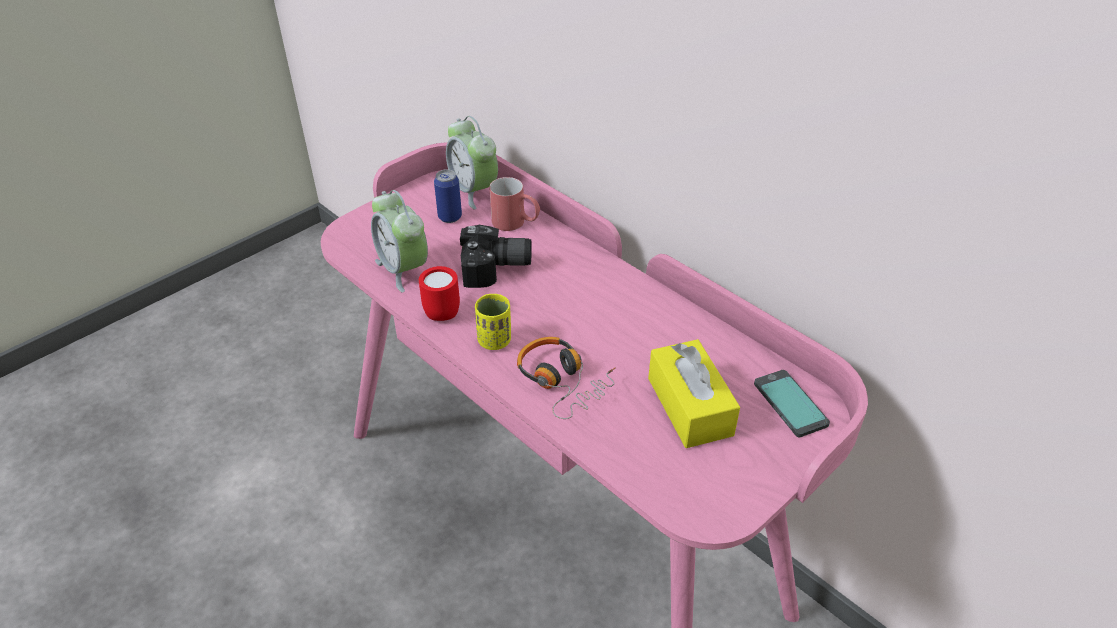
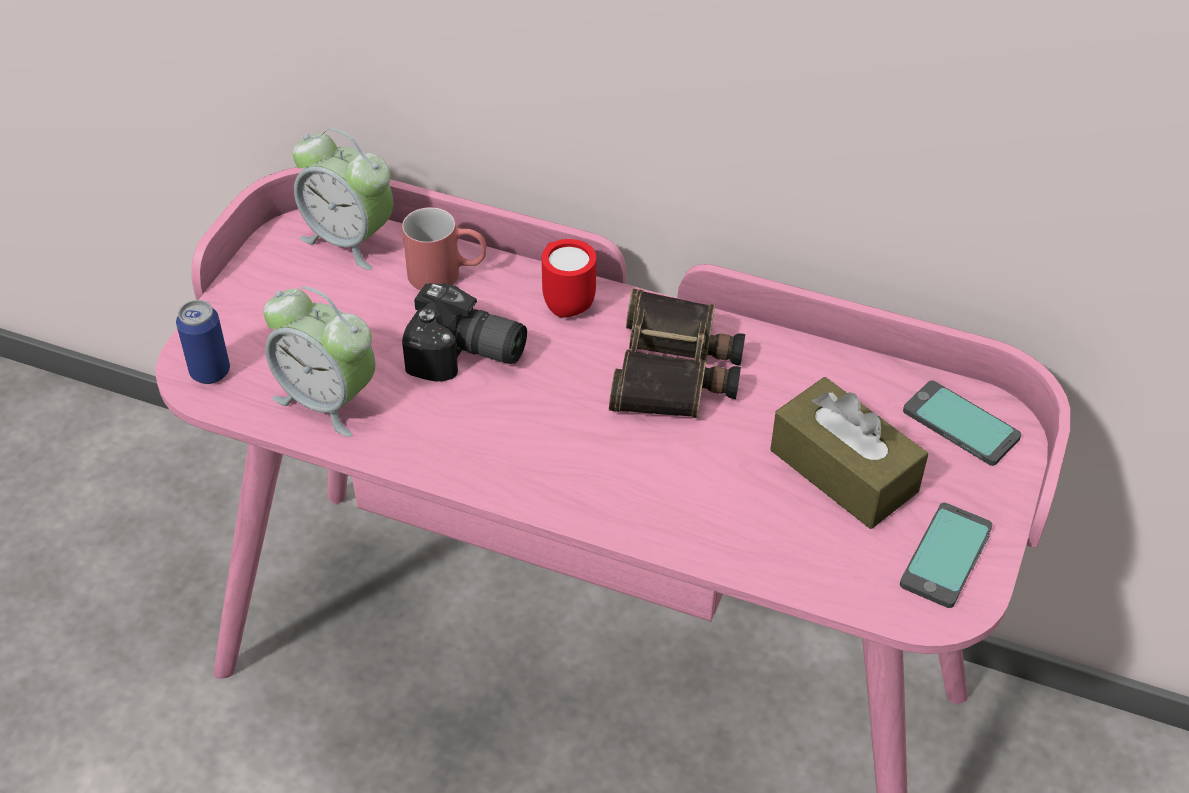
camera: 25 degrees left, 5 degrees up
red mug [419,266,460,321] -> red mug moved to [542,239,596,317]
can [434,169,462,223] -> can moved to [176,300,230,384]
camera [460,225,532,288] -> camera turned 45 degrees clockwise [402,283,527,382]
yellow cup [475,294,511,350] -> none
headphones [517,337,616,419] -> none
yellow tissue box [648,339,740,448] -> brown tissue box [771,377,928,529]
none -> binoculars [609,288,745,418]
none -> phone [900,503,992,608]

